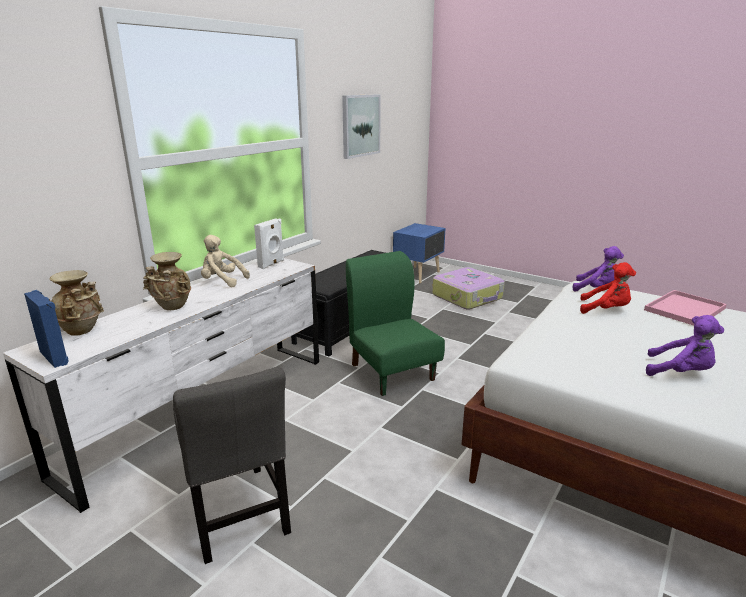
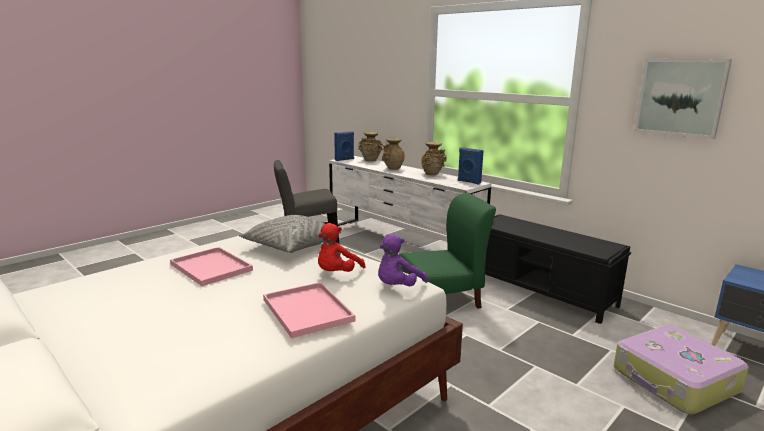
camera: 100 degrees right, 5 degrees down
beige plush toy [201,235,250,287] -> beige vase [421,142,447,175]
white speaker [254,219,284,269] -> blue speaker [458,147,484,185]
purple plush toy [646,315,724,376] -> pink tray [170,247,253,286]
none -> grey pillow [239,215,341,253]

